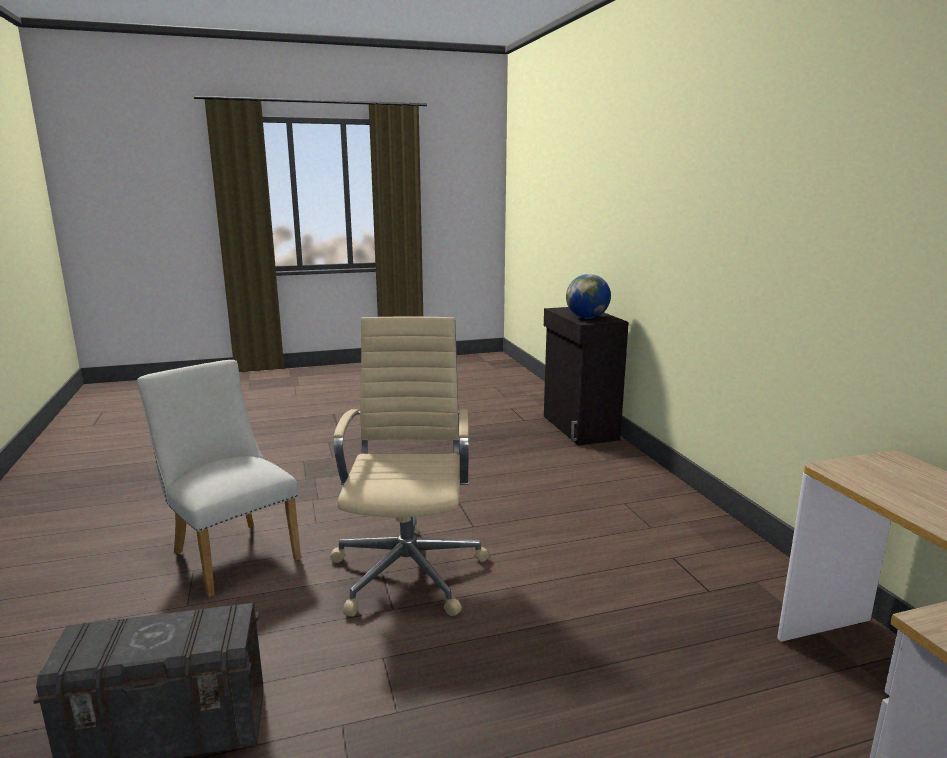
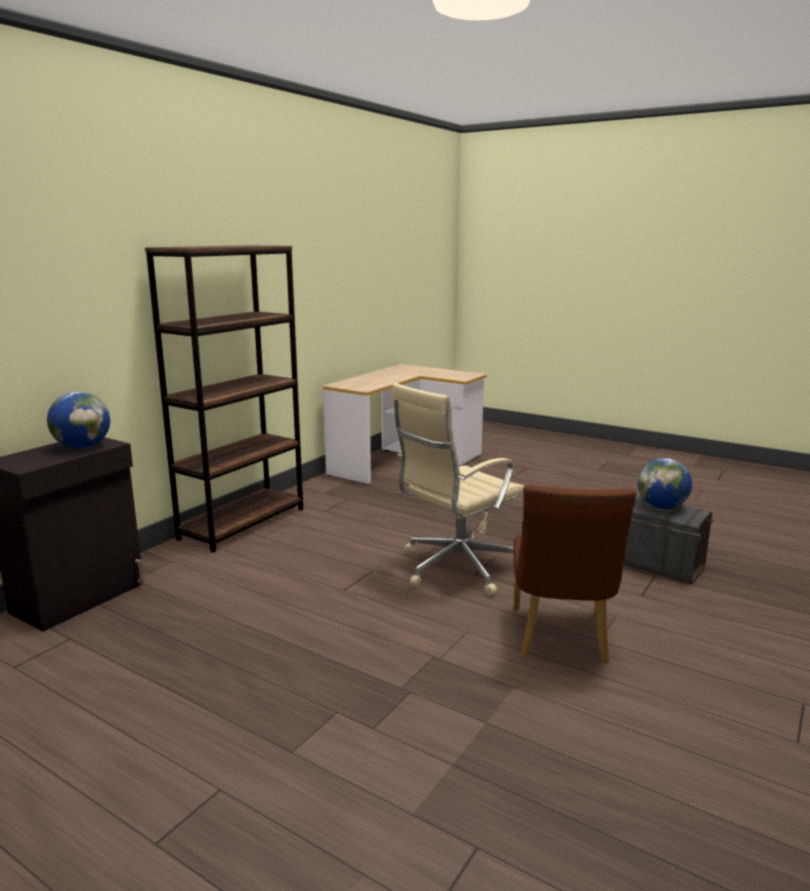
camera: 130 degrees left, 0 degrees up
white chair [137,360,301,597] -> brown chair [513,484,636,664]
none -> brown bookcase [145,245,303,553]
none -> globe [638,458,692,509]

